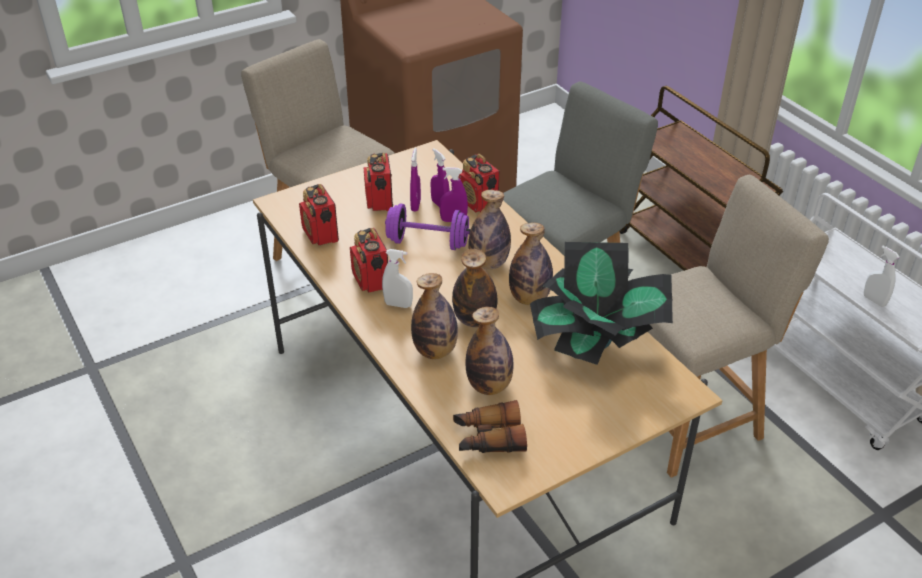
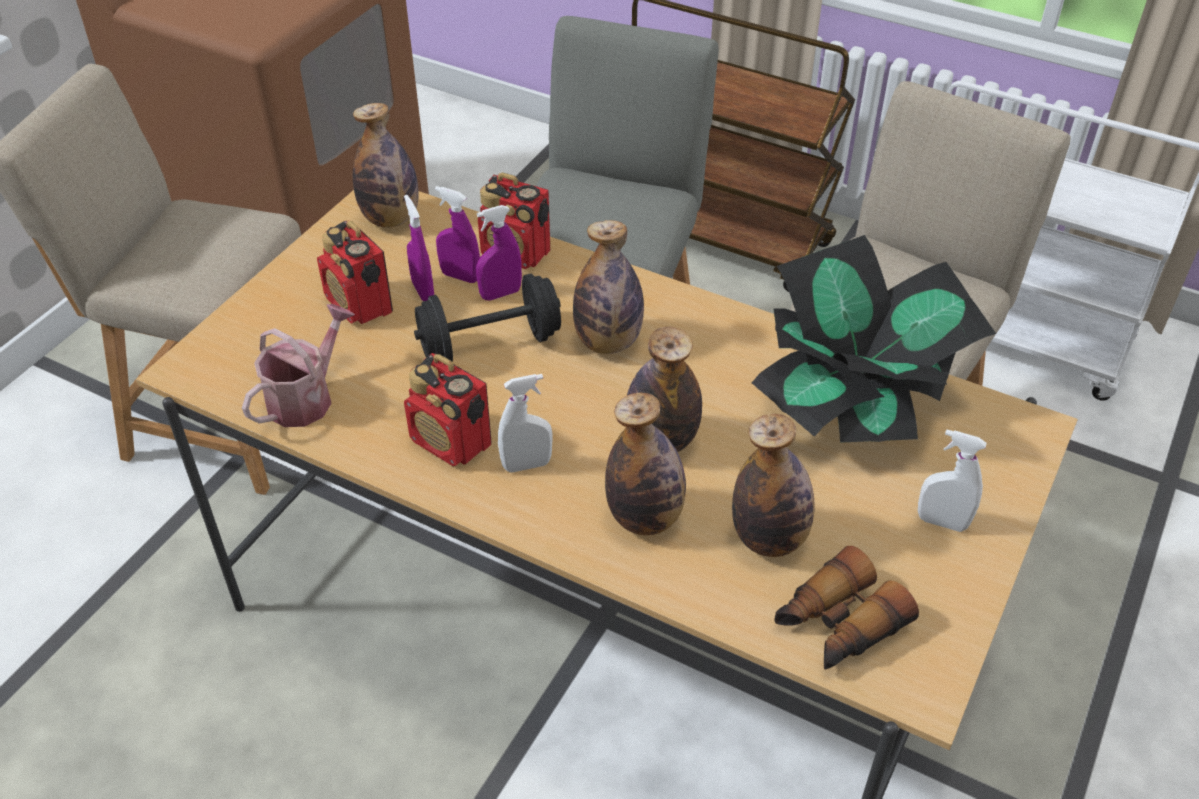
camera: 30 degrees left, 5 degrees up
radio [299,184,339,245] -> watering can [242,304,355,427]
purple dumbbell [385,204,471,250] -> black dumbbell [414,274,561,361]
bottle [509,222,553,305] -> bottle moved to [353,103,418,228]
white spray bottle [864,245,900,307] -> white spray bottle moved to [918,429,987,532]

